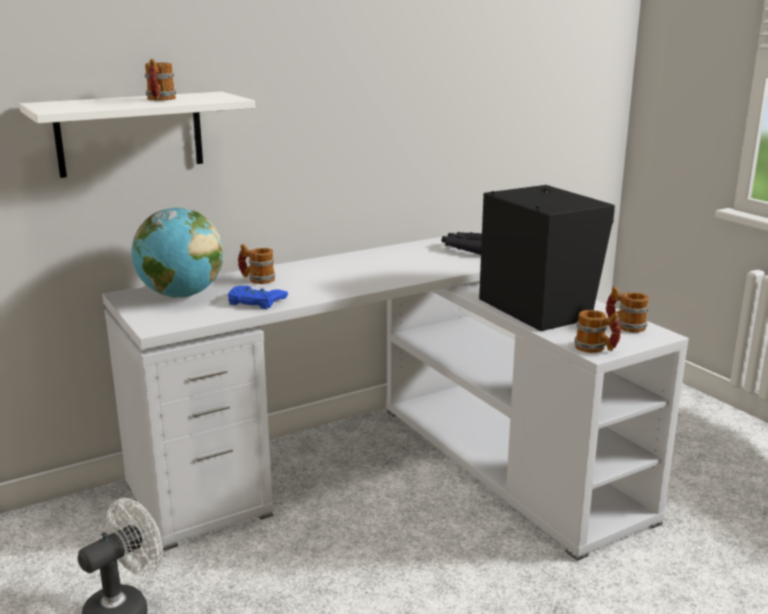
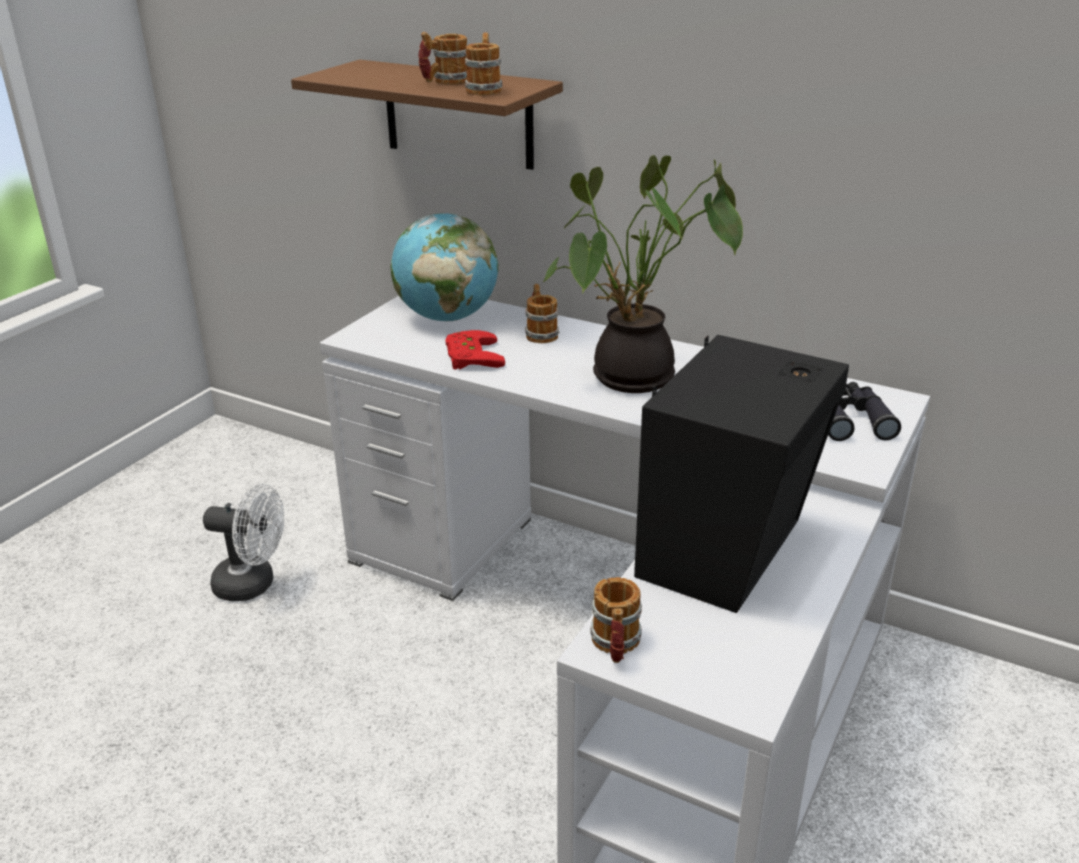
camera: 60 degrees right, 10 degrees up
white shelf [19,92,255,178] -> brown shelf [291,59,563,170]
blue game controller [228,286,288,309] -> red game controller [446,330,505,370]
mug [606,286,649,333] -> mug moved to [465,32,502,96]
none -> potted plant [543,155,743,393]

